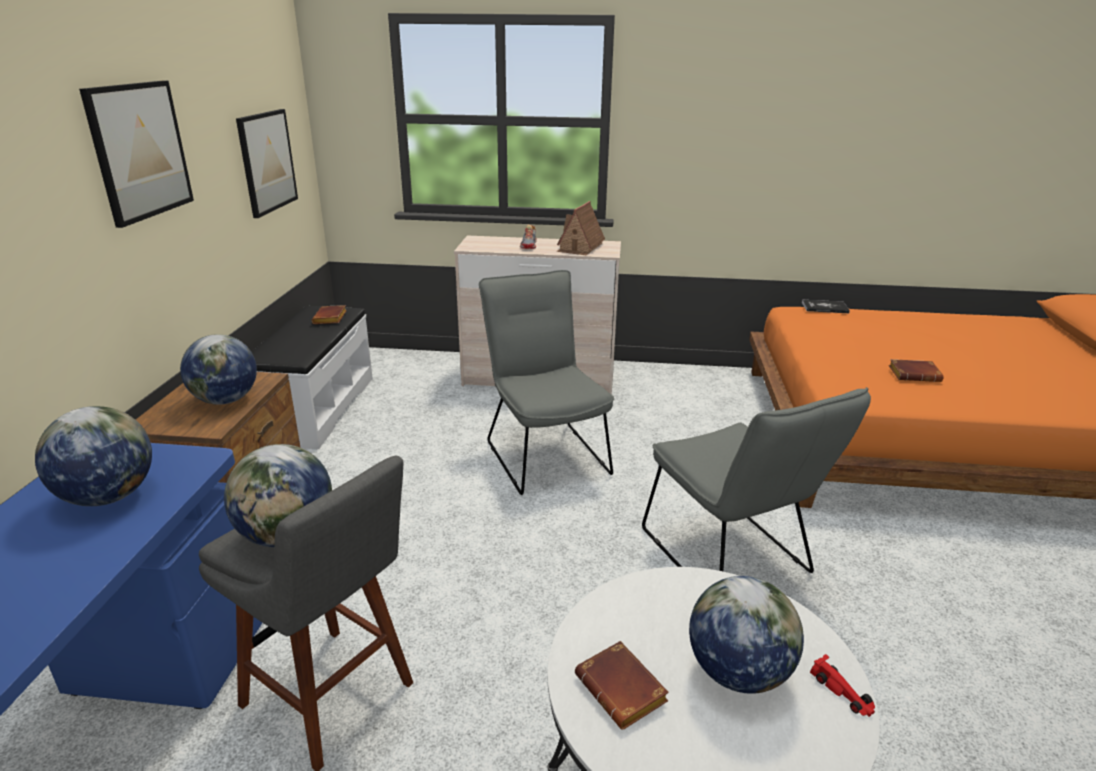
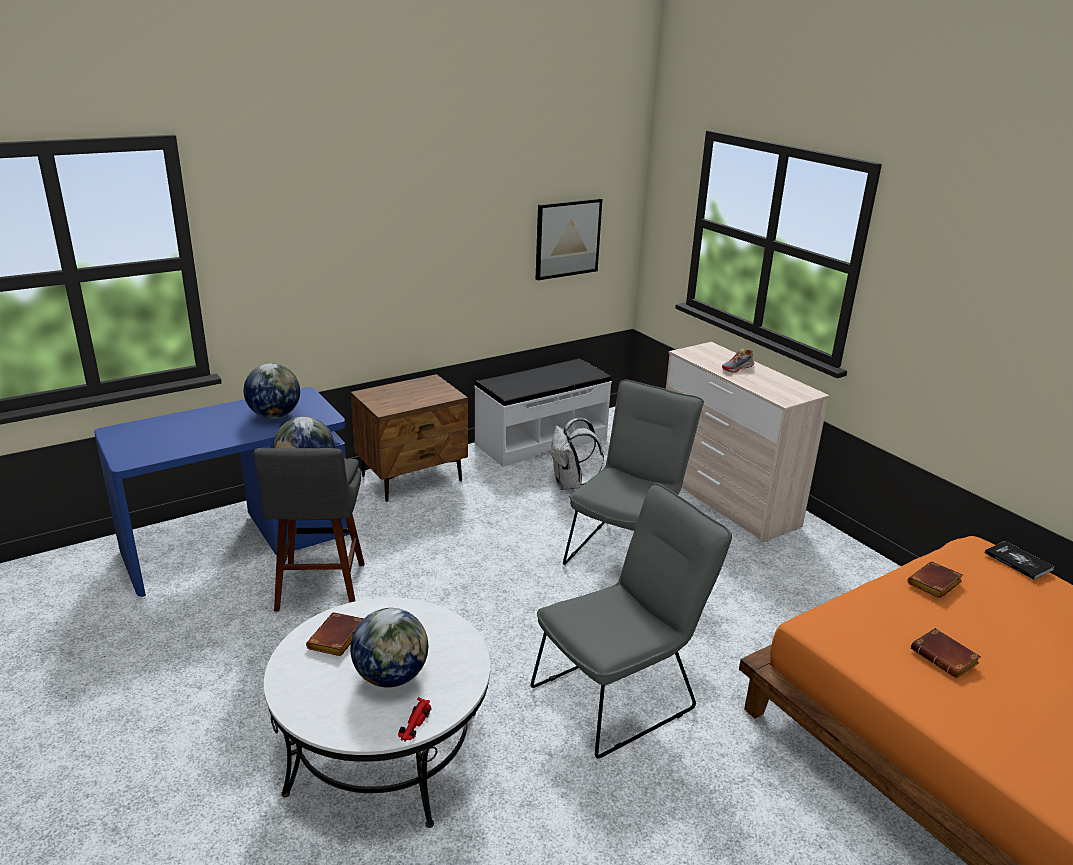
camera: 50 degrees right, 0 degrees up
picture [79,81,194,228] -> none
globe [180,334,257,405] -> none
brown book [311,305,347,324] -> brown book moved to [907,561,963,598]
toy house [557,201,605,255] -> none
grey chair [642,387,871,573] -> grey chair turned 150 degrees counterclockwise [531,483,732,758]
none -> white backpack [551,418,604,490]

